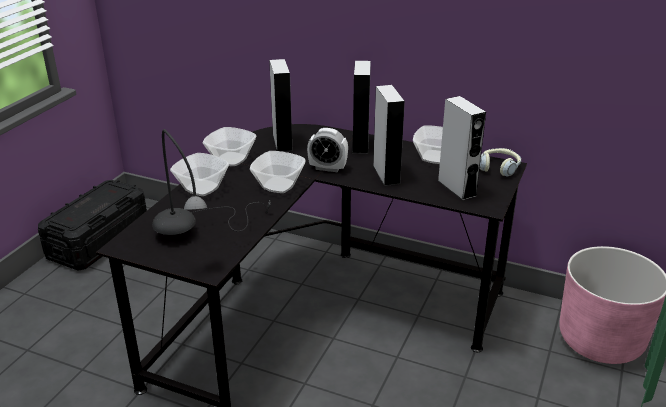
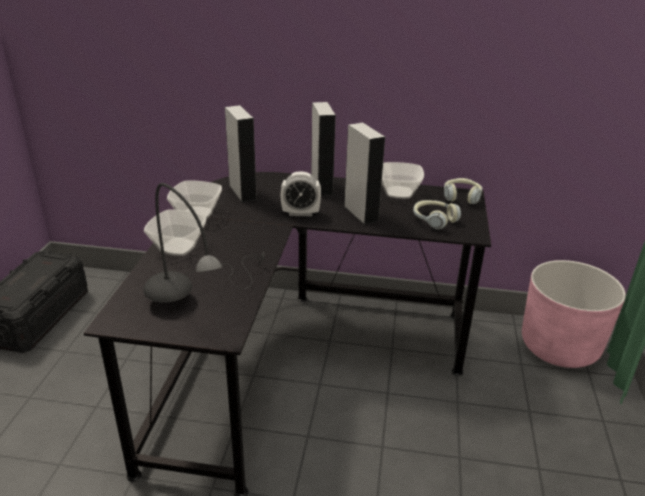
camera: 15 degrees left, 0 degrees up
bowl [250,151,306,193] -> none
grey speaker [438,96,486,200] -> headphones [413,200,461,229]

